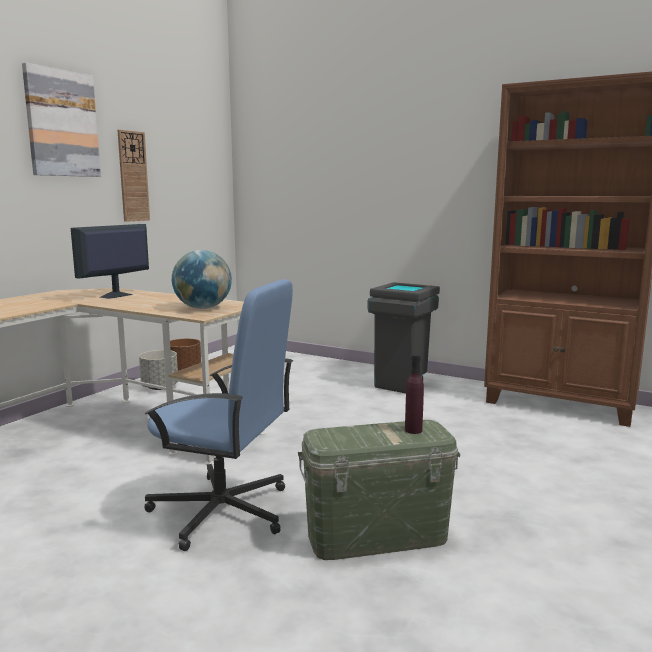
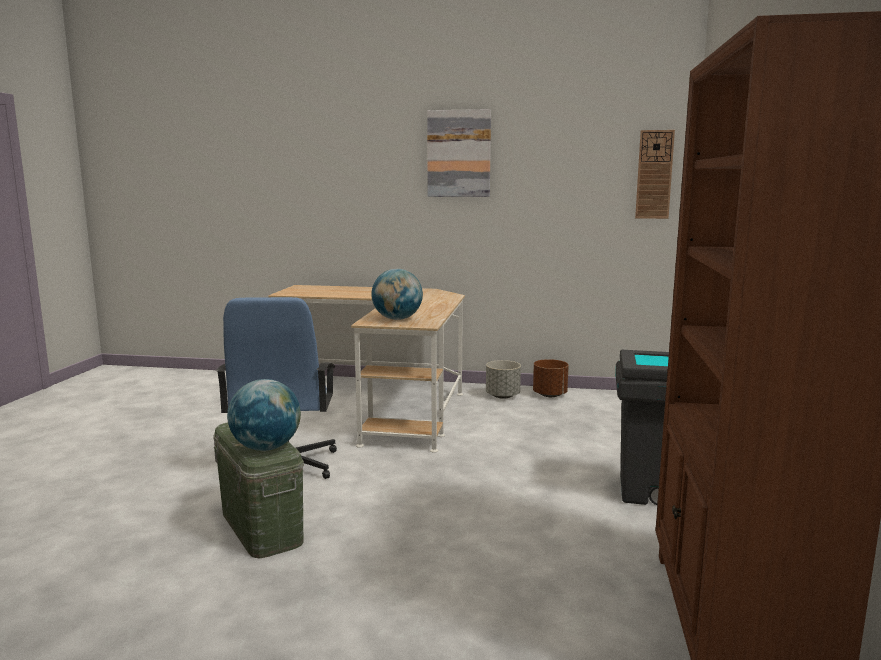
camera: 70 degrees right, 0 degrees up
monitor [71,224,149,299] -> none
wall clock [118,130,150,222] -> wall clock moved to [635,130,675,219]
purple bottle [405,354,424,434] -> globe [227,379,301,451]

